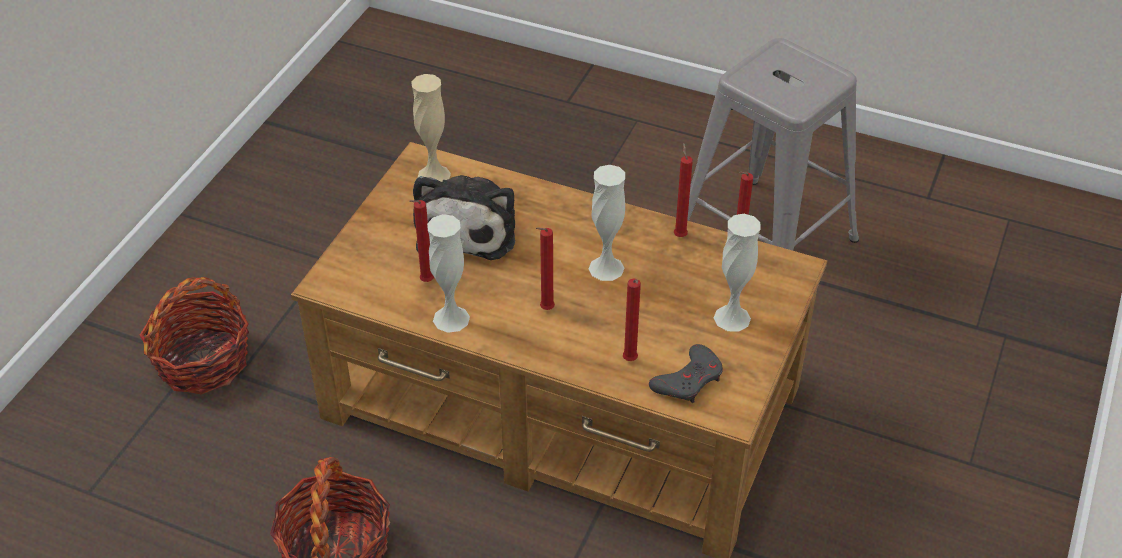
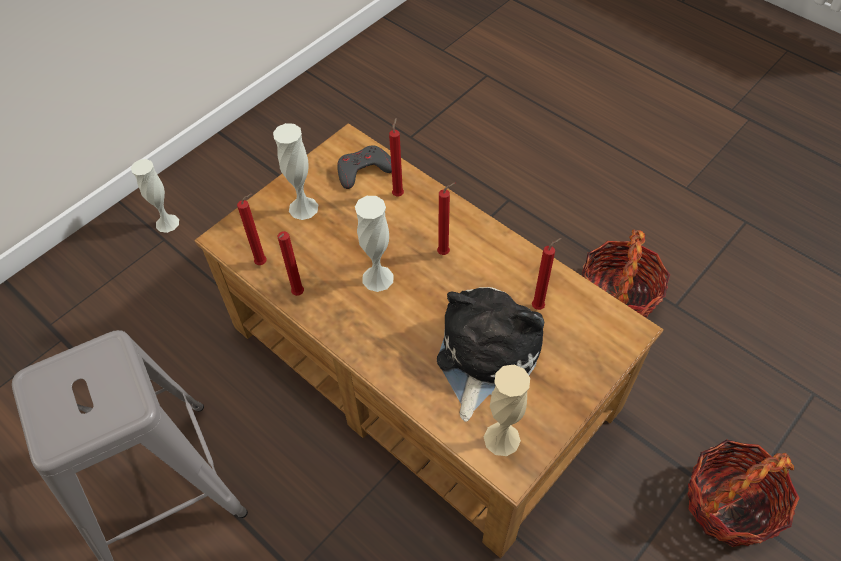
camera: 160 degrees left, 10 degrees up
white vase [427,214,470,333] -> white vase moved to [131,159,179,233]

